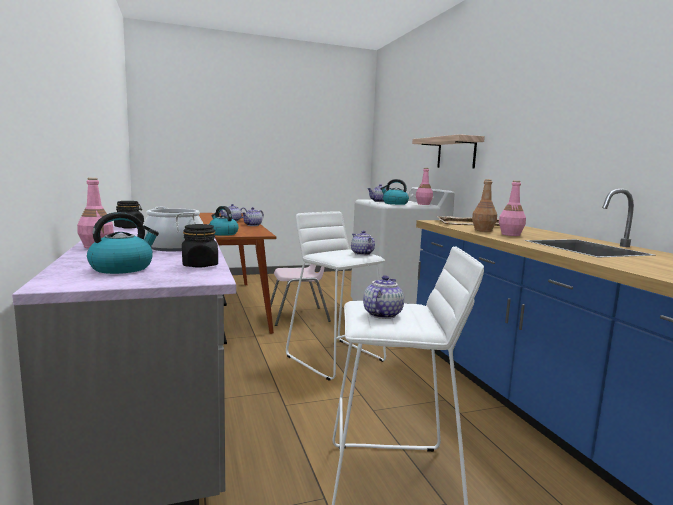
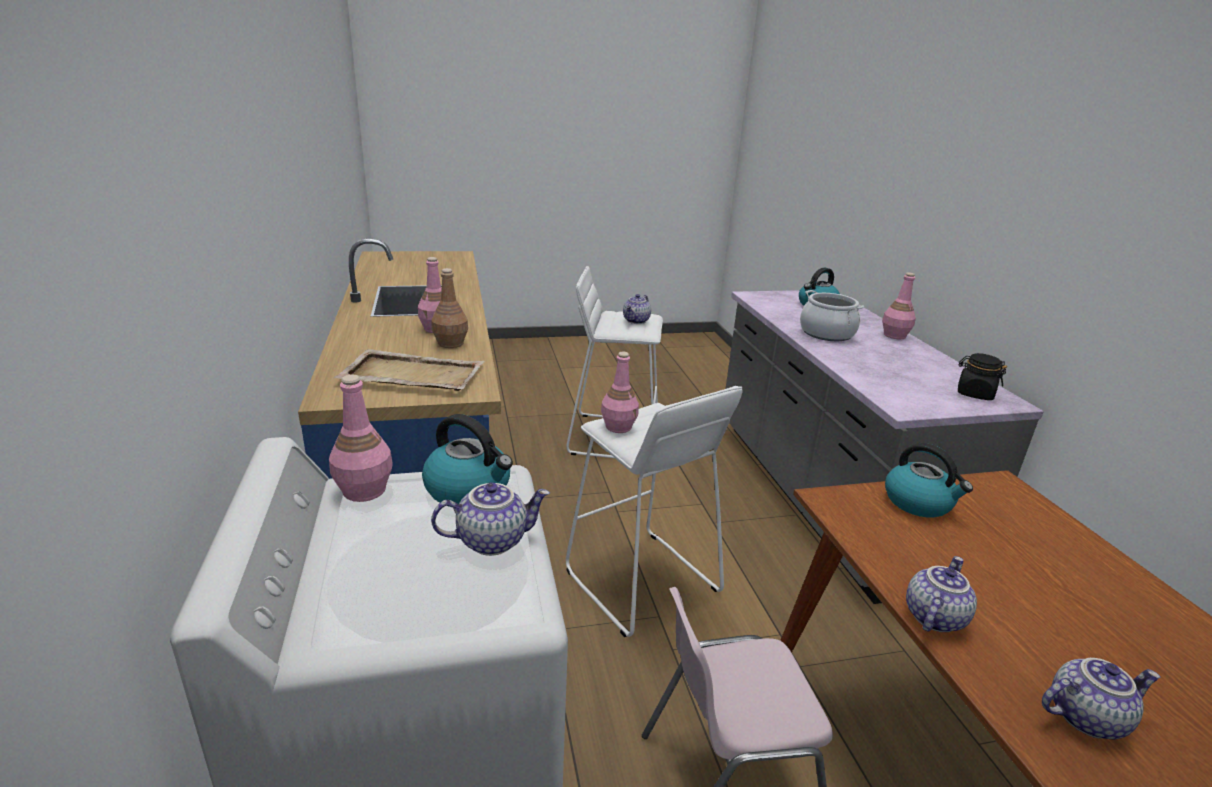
camera: 175 degrees left, 15 degrees up
black jar [182,224,218,267] -> none
teapot [351,231,375,255] -> pink bottle [601,352,639,433]
shelf [412,134,485,168] -> none

